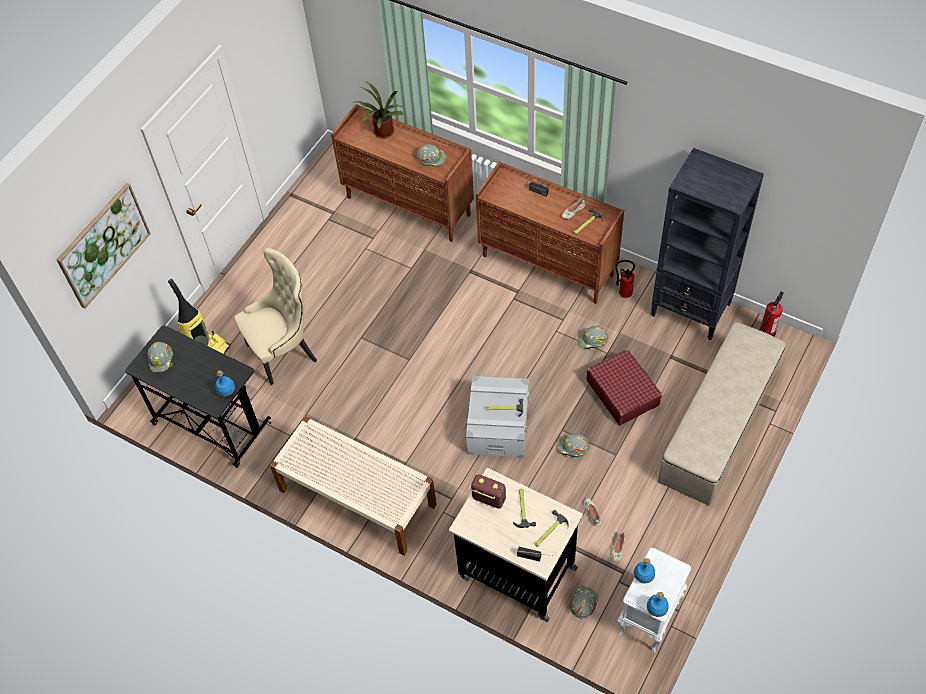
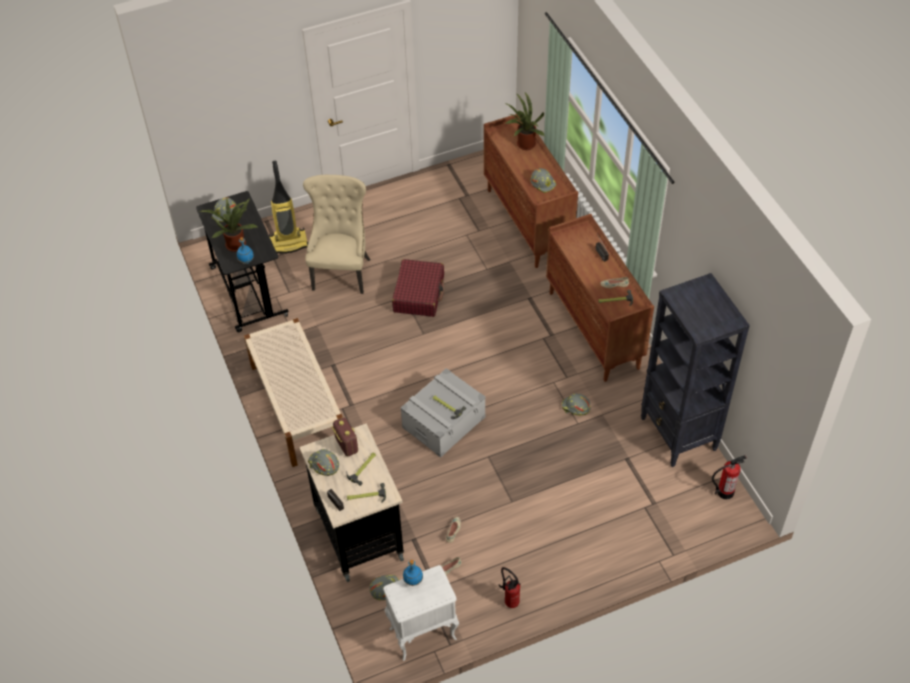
camera: 35 degrees right, 5 degrees down
picture [56,183,151,308] -> none
beige chair [234,248,317,385] -> beige chair turned 90 degrees counterclockwise [303,175,370,294]
grey hard hat [558,434,589,458] -> grey hard hat moved to [308,449,339,476]
red suitcase [587,349,662,425] -> red suitcase moved to [392,259,444,317]
fire extinguisher [615,260,635,298] -> fire extinguisher moved to [499,567,520,608]
blue bottle [647,592,669,617] -> none
beige bench [658,322,786,506] -> none
none -> potted plant [199,198,257,252]

